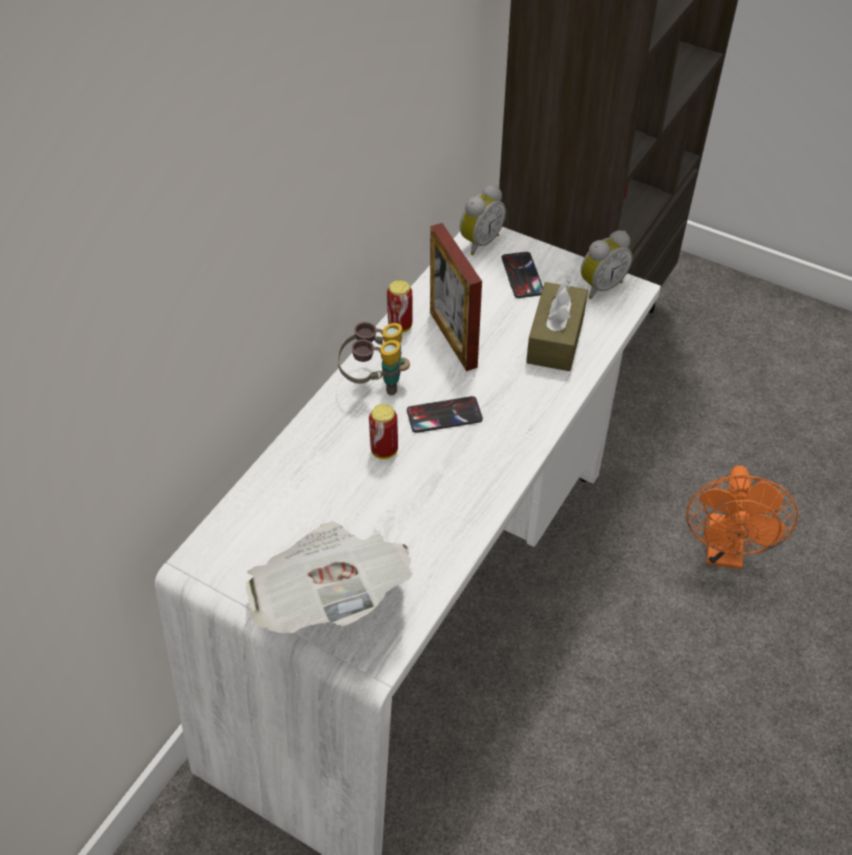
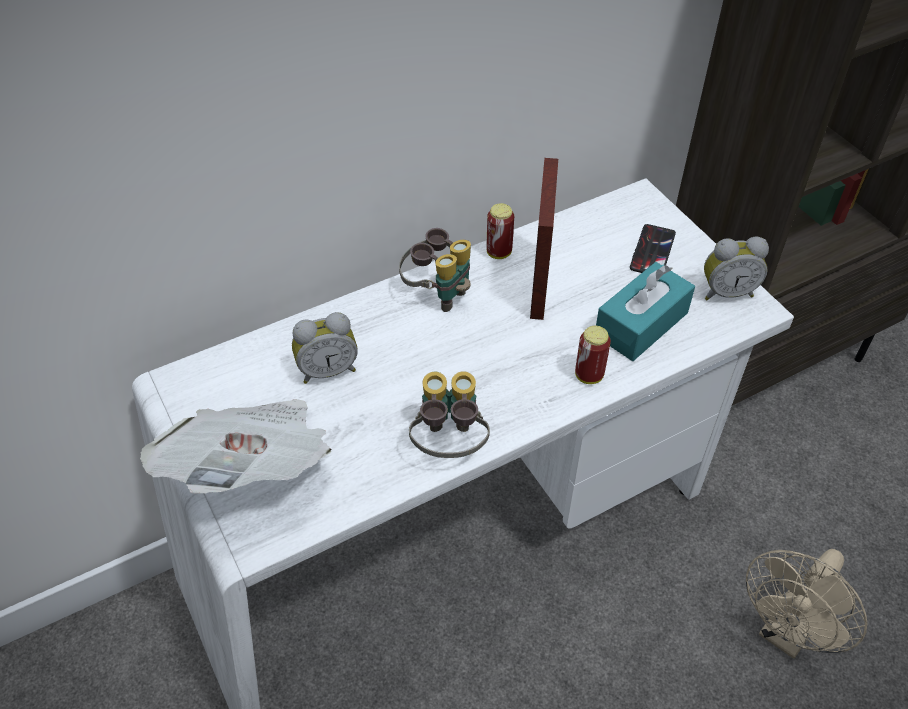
camera: 30 degrees right, 0 degrees up
can [369,404,398,459] -> can moved to [575,326,611,384]
phone [407,396,483,433] -> none
alarm clock [460,185,506,255] -> alarm clock moved to [292,312,358,384]
brown tissue box [526,280,588,371] -> turquoise tissue box [596,262,695,361]
orange fan [686,466,798,569] -> beige fan [746,549,867,659]
none -> binoculars [409,371,490,458]

